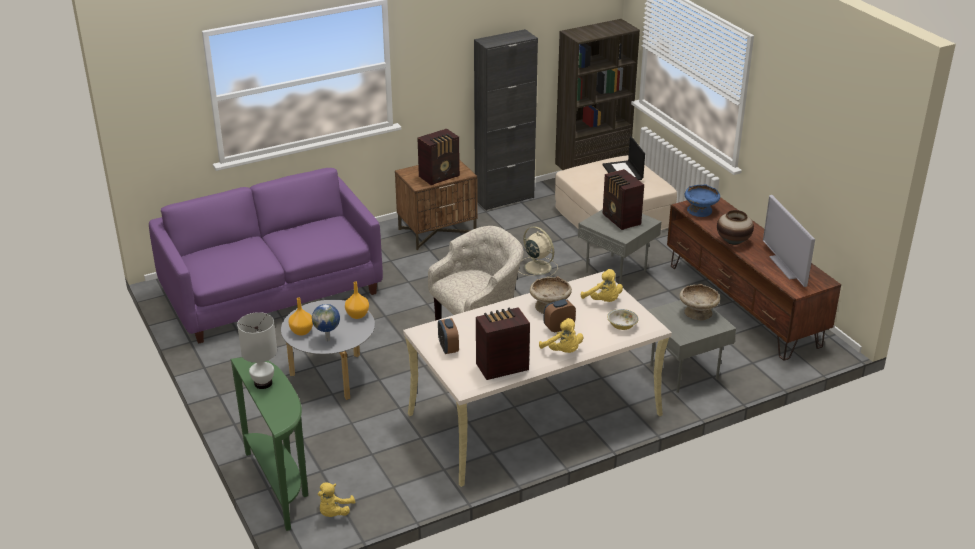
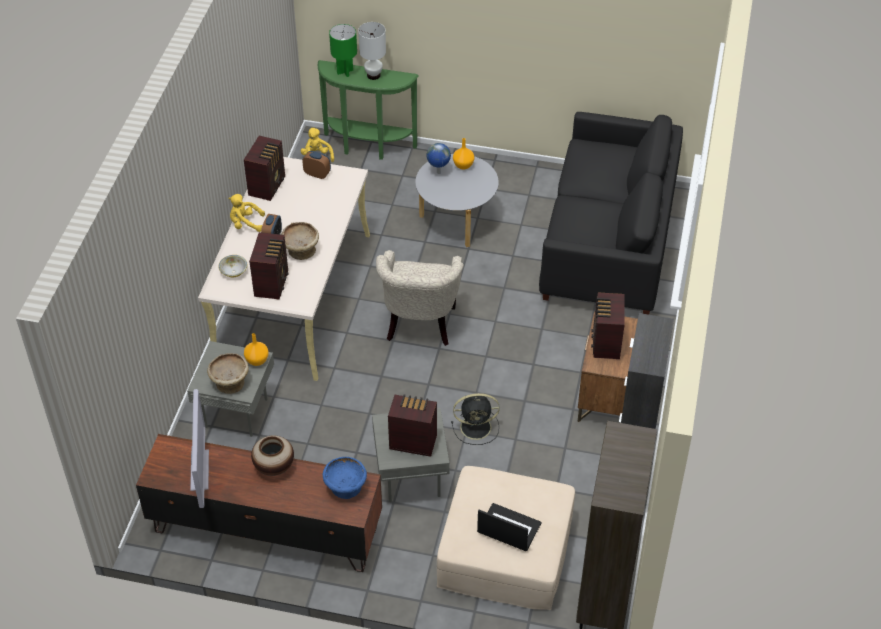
camera: 130 degrees right, 15 degrees up
purple sofa [149,168,383,344] -> black sofa [539,112,683,315]
orange vase [345,282,369,319] -> orange vase moved to [244,333,269,366]
beige fan [518,226,558,277] -> black fan [451,393,500,445]
yellow plush toy [581,269,623,302] -> radio [249,232,289,300]
television [763,195,815,287] -> television turned 60 degrees clockwise [190,389,209,508]
none -> green table lamp [329,24,357,77]

